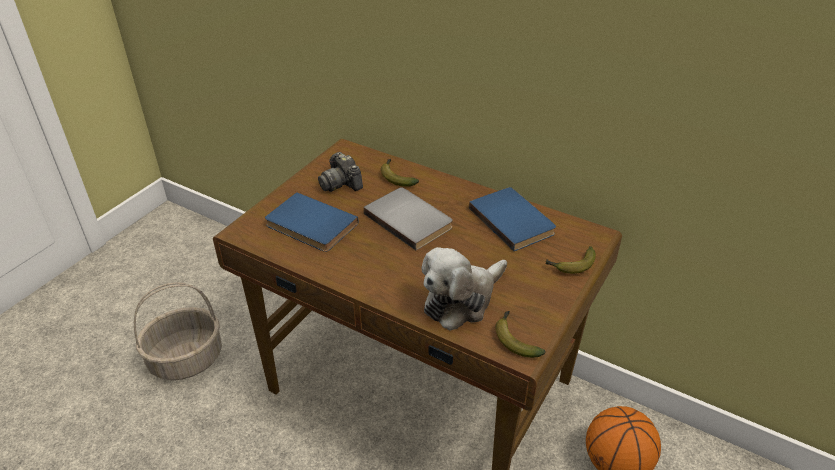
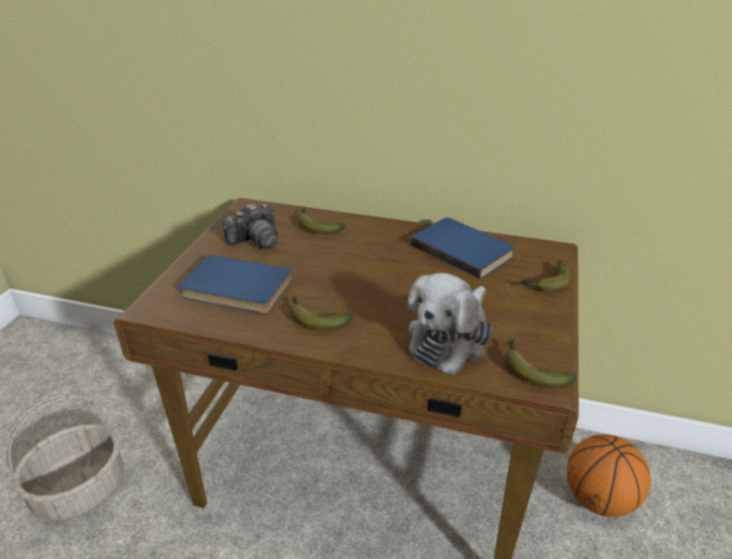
camera: 15 degrees left, 5 degrees down
camera [318,152,363,192] -> camera turned 75 degrees counterclockwise [223,203,278,249]
grey book [363,187,453,250] -> none
none -> banana [291,296,353,330]

